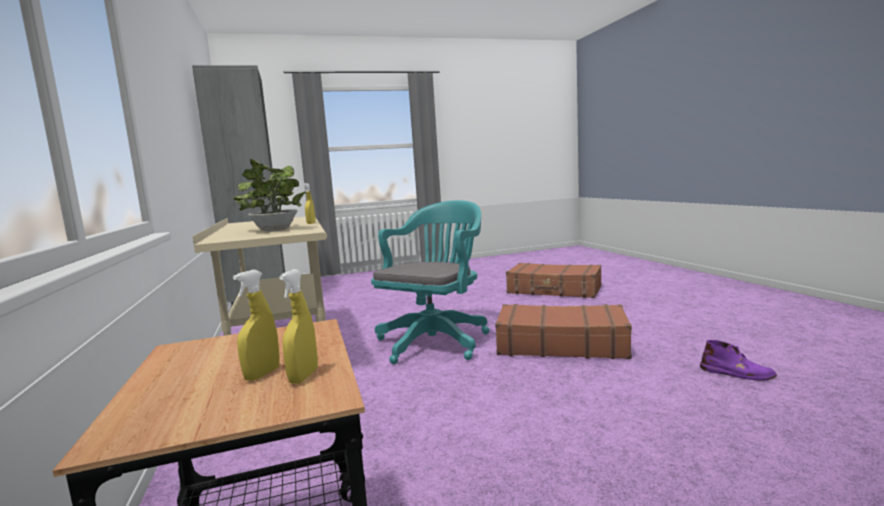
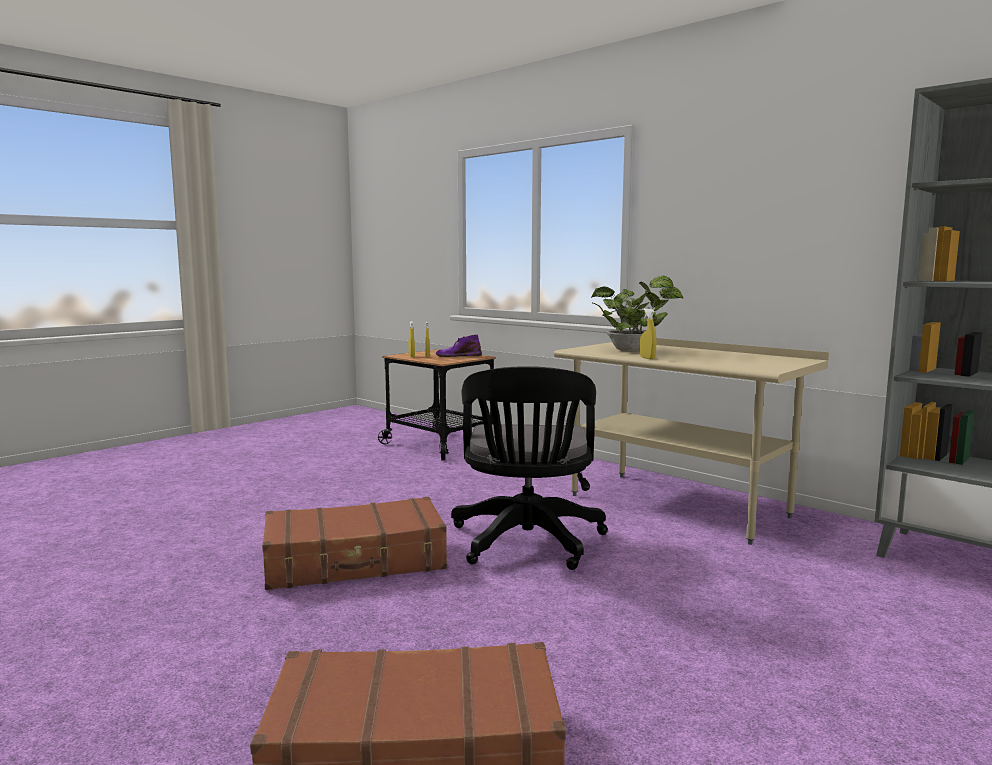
camera: 150 degrees right, 0 degrees up
turquoise office chair [371,200,489,364] -> black office chair [451,366,608,570]
purple boot [700,340,777,381] -> purple boot moved to [436,334,482,357]

